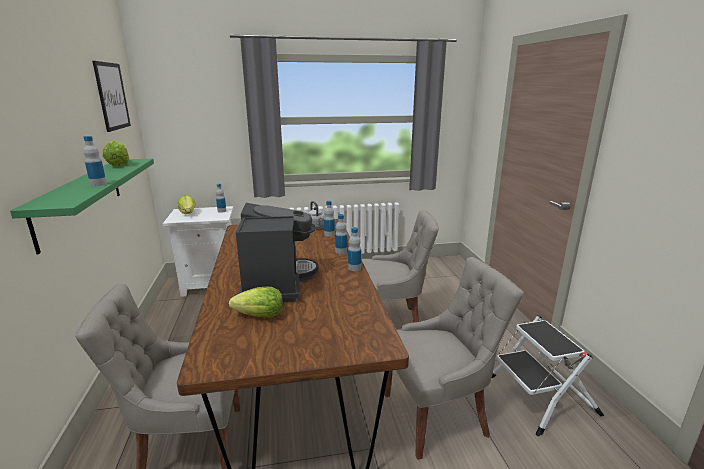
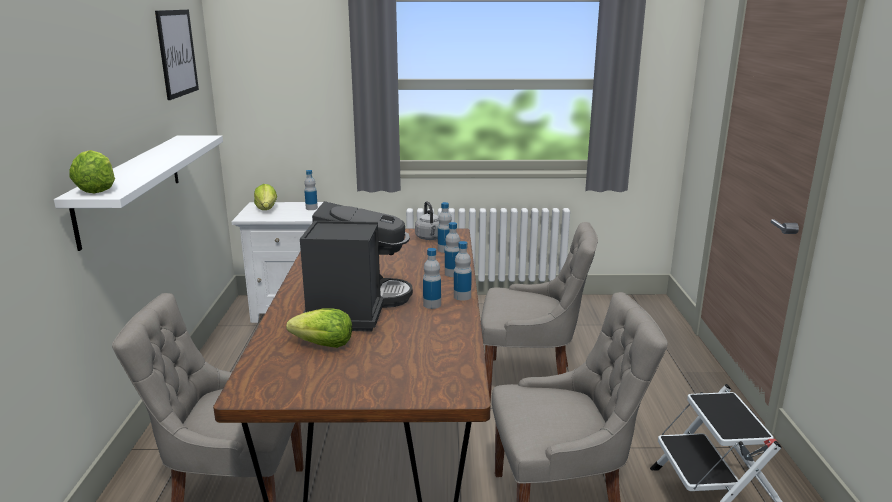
camera: 10 degrees right, 0 degrees up
green shelf [10,159,154,254] -> white shelf [54,135,223,251]
bottle [83,136,107,186] -> bottle moved to [423,248,441,309]
lettuce [103,141,130,166] -> lettuce moved to [70,150,115,194]

